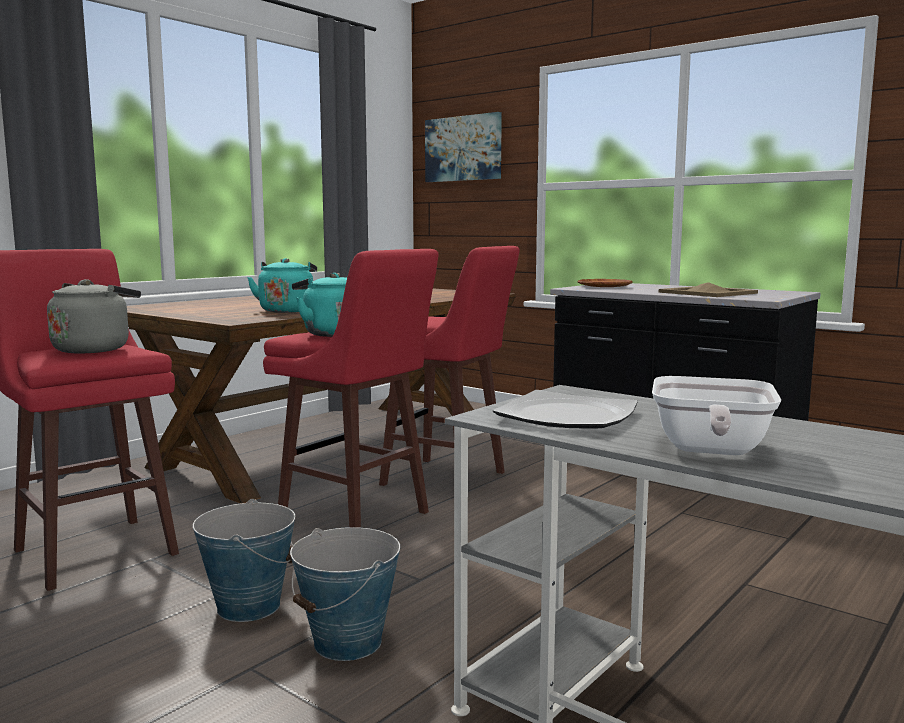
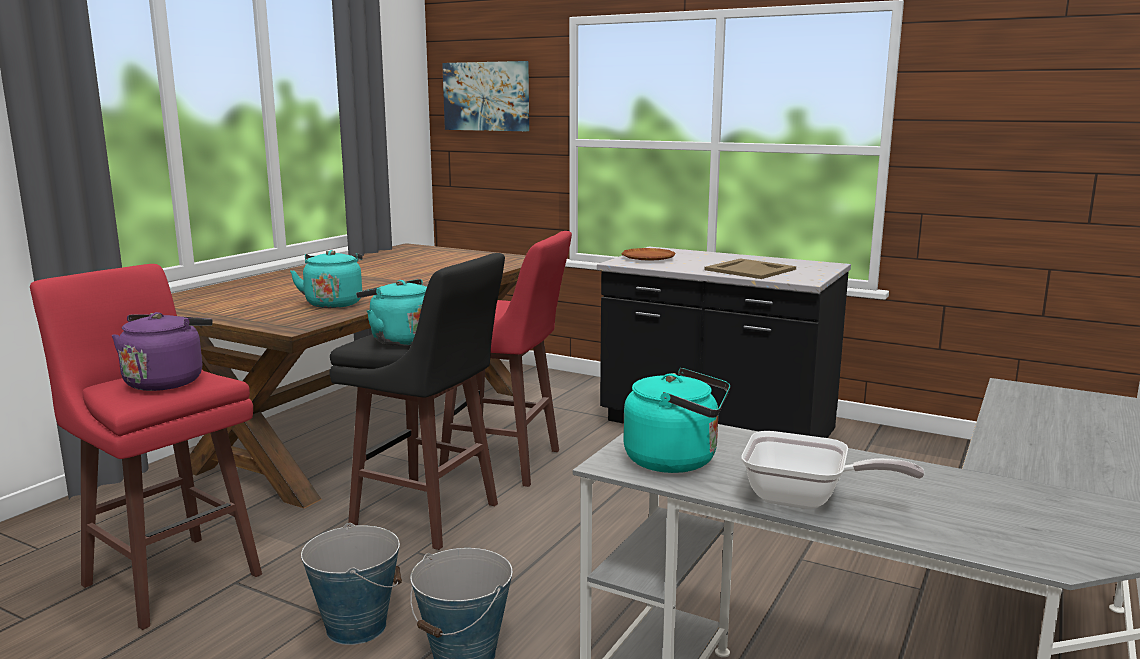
camera: 10 degrees left, 5 degrees up
grey kettle [47,279,141,354] -> purple kettle [112,312,213,391]
red stool [263,249,439,528] -> black stool [330,253,505,550]
plate [493,390,638,429] -> turquoise kettle [623,368,730,473]
frying pan [652,376,781,455] -> frying pan turned 75 degrees counterclockwise [742,431,924,509]

